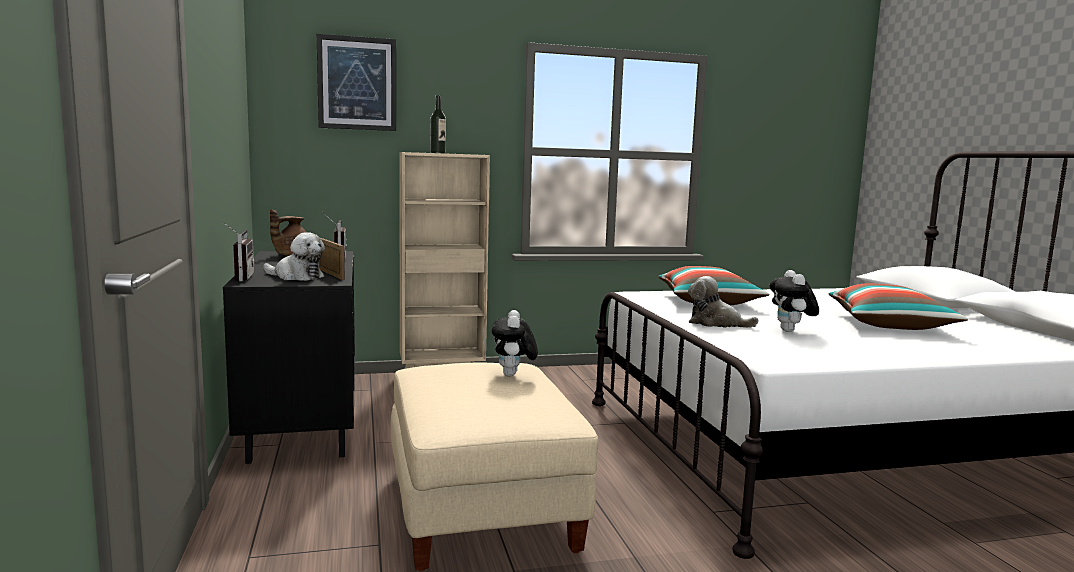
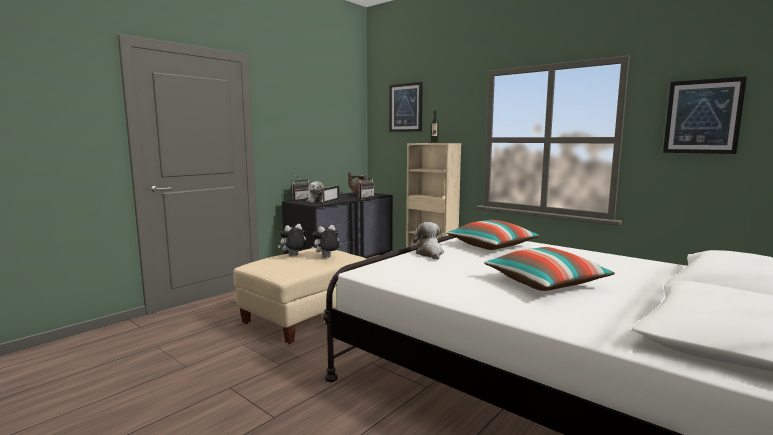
camera: 55 degrees right, 0 degrees up
plush toy [770,270,819,332] -> plush toy moved to [278,224,306,256]
none -> picture [663,76,747,154]

